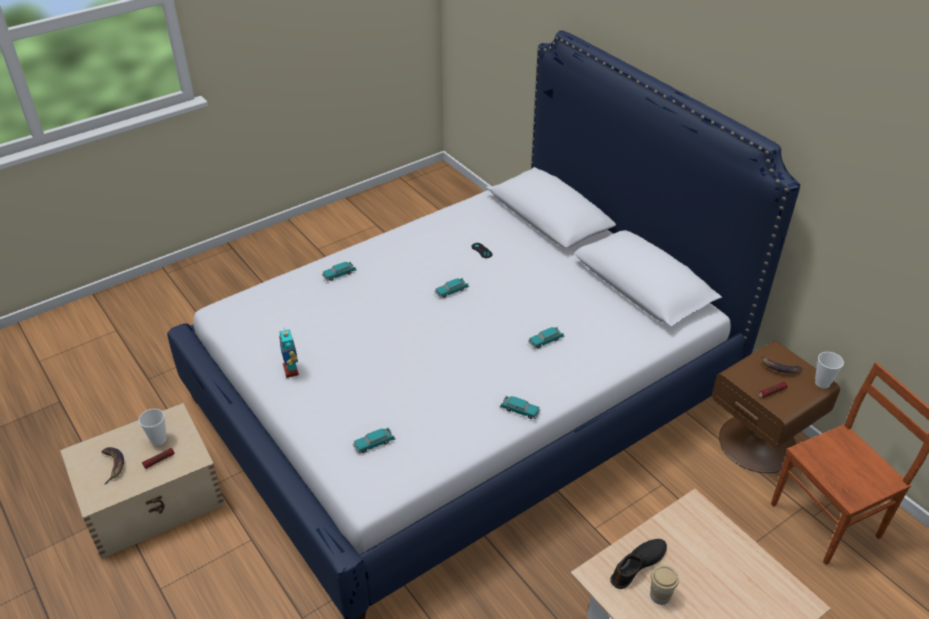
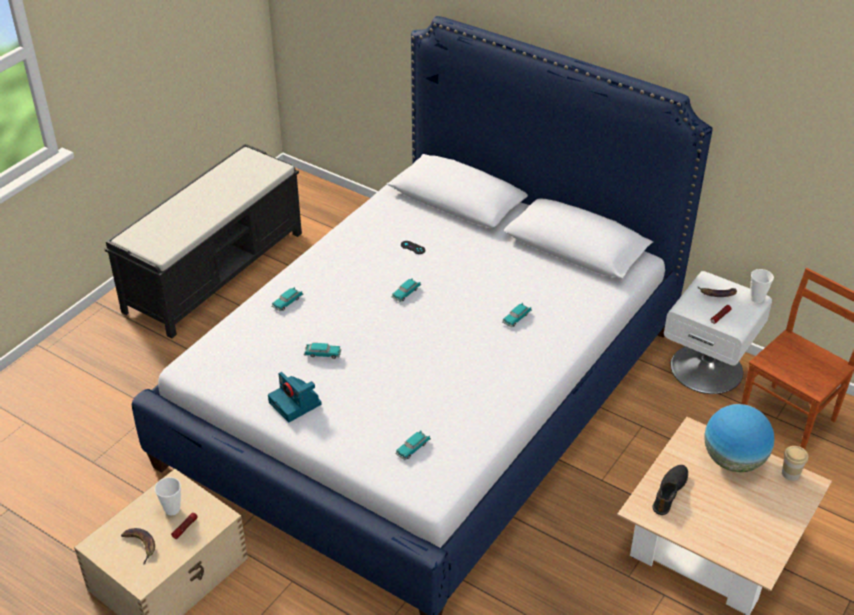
camera: 20 degrees left, 0 degrees up
toy robot [279,329,299,378] -> camera [268,372,322,422]
toy car [499,396,541,419] -> toy car moved to [304,343,342,359]
cup [650,565,679,605] -> cup moved to [782,446,808,481]
brown nightstand [712,341,840,473] -> white nightstand [664,271,772,394]
none -> black bench [105,144,302,338]
none -> globe [704,404,775,472]

